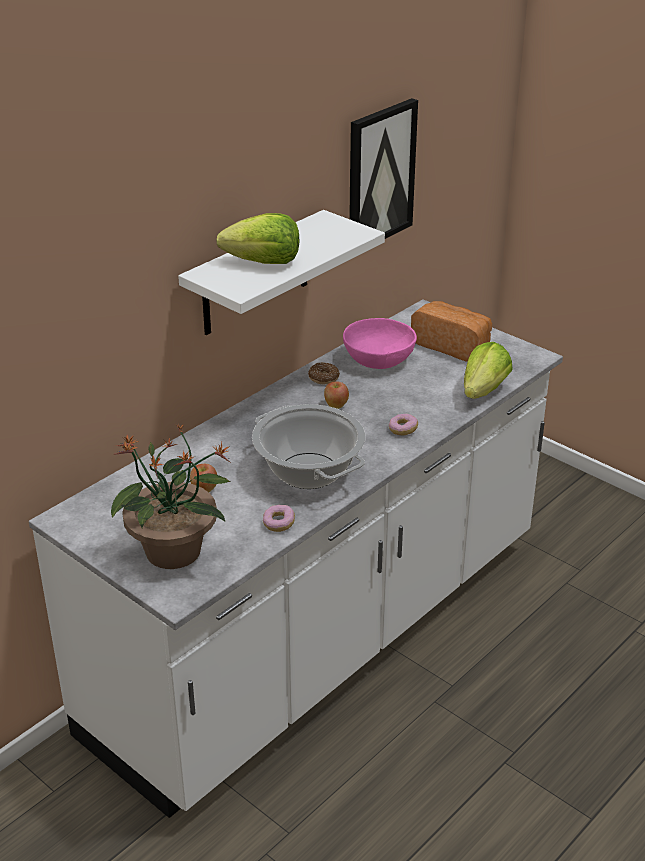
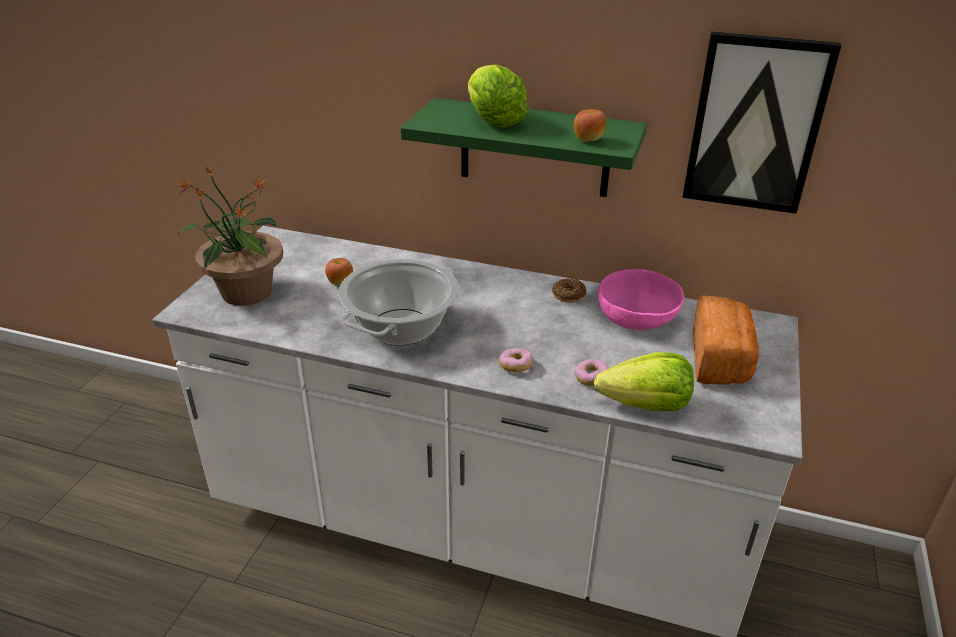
camera: 65 degrees right, 0 degrees up
white shelf [178,210,385,335] -> green shelf [401,98,647,197]
donut [263,505,295,532] -> donut moved to [574,359,609,386]
apple [324,381,349,409] -> apple moved to [574,109,606,142]

